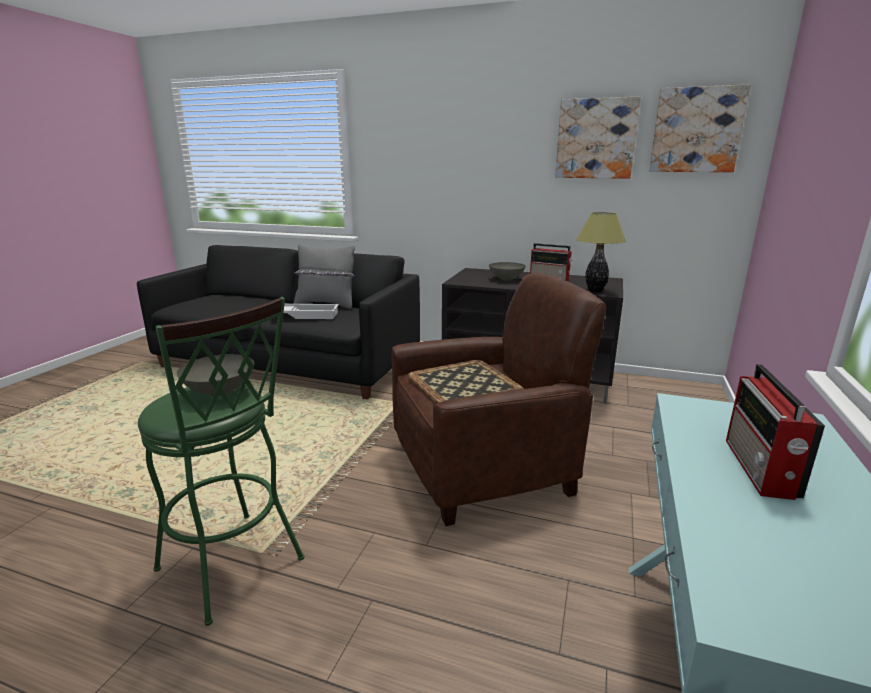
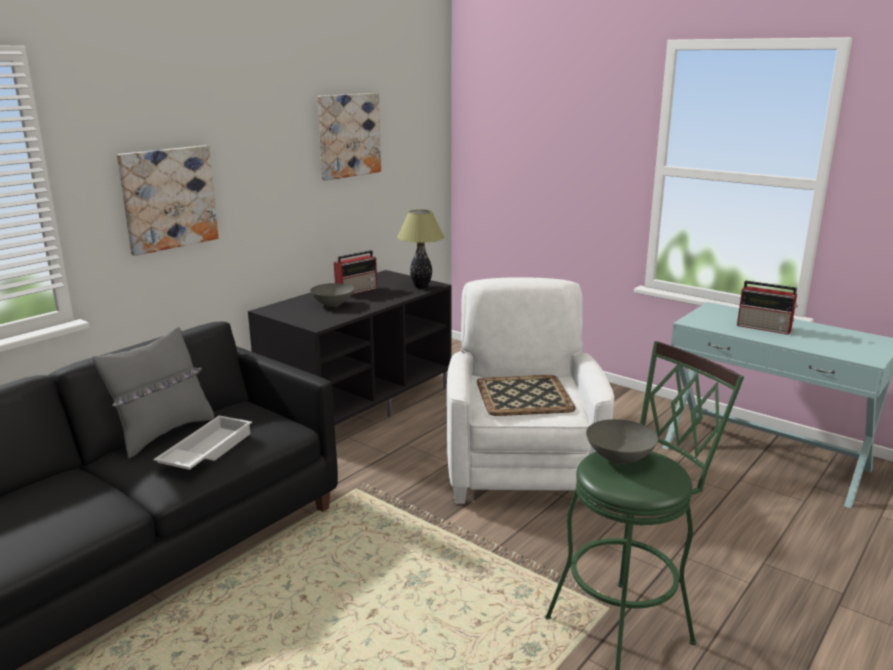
camera: 70 degrees left, 0 degrees up
brown armchair [392,272,607,526] -> white armchair [447,277,614,505]
picture [649,85,750,172] -> picture moved to [117,145,219,256]

